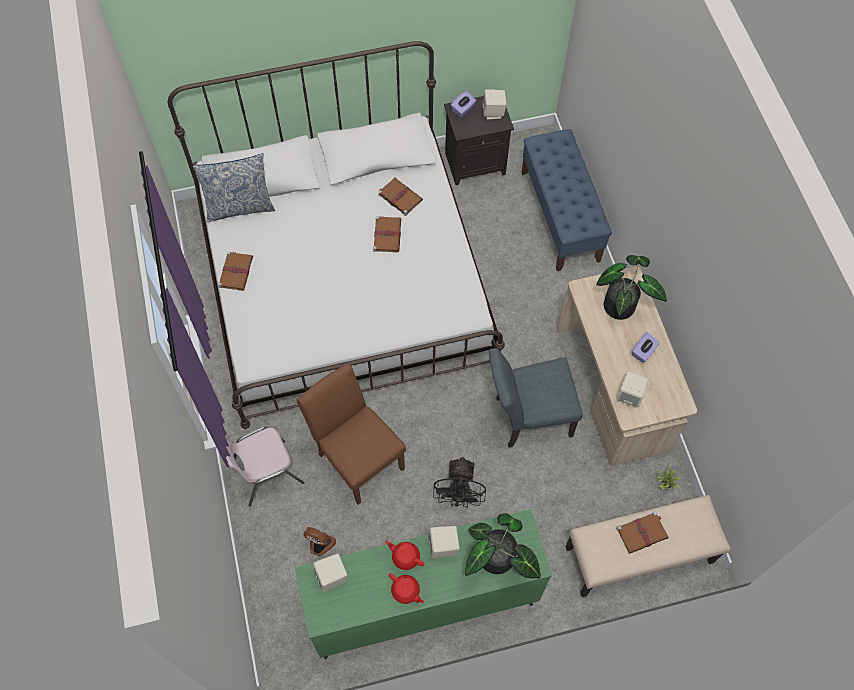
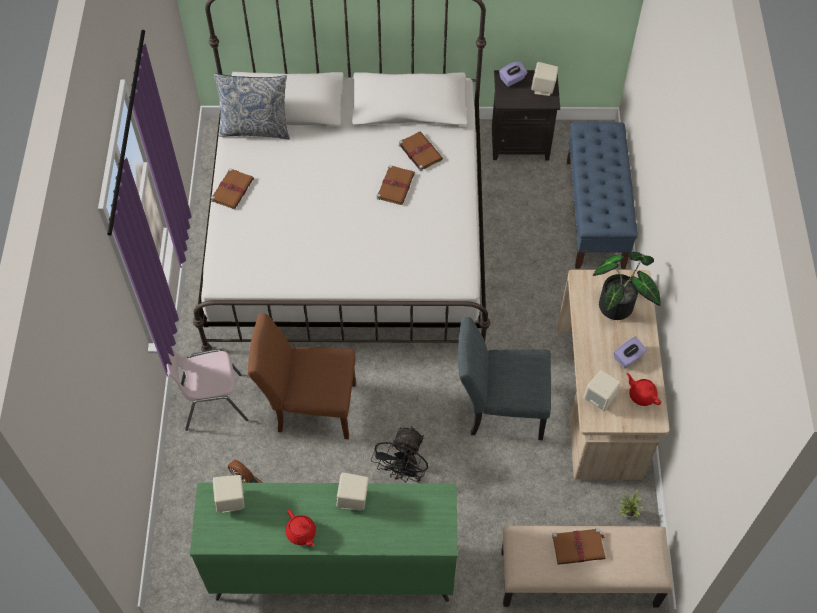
camera: 15 degrees right, 5 degrees down
brown chair [297,363,406,505] -> brown chair turned 60 degrees counterclockwise [248,313,356,439]
red teapot [385,540,424,570] -> red teapot moved to [626,373,661,406]
potted plant [465,513,541,578] -> none

